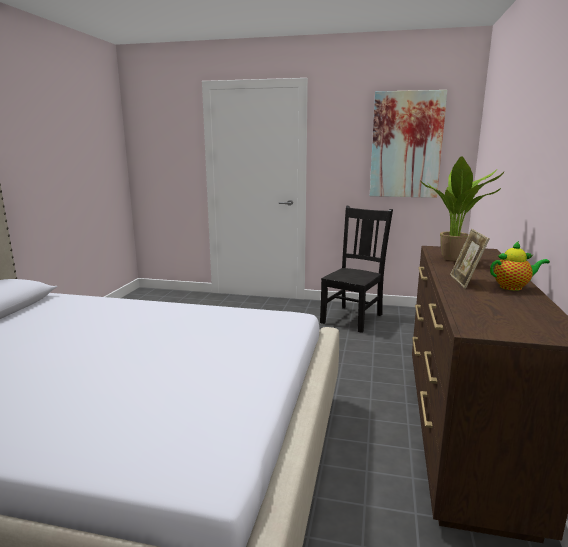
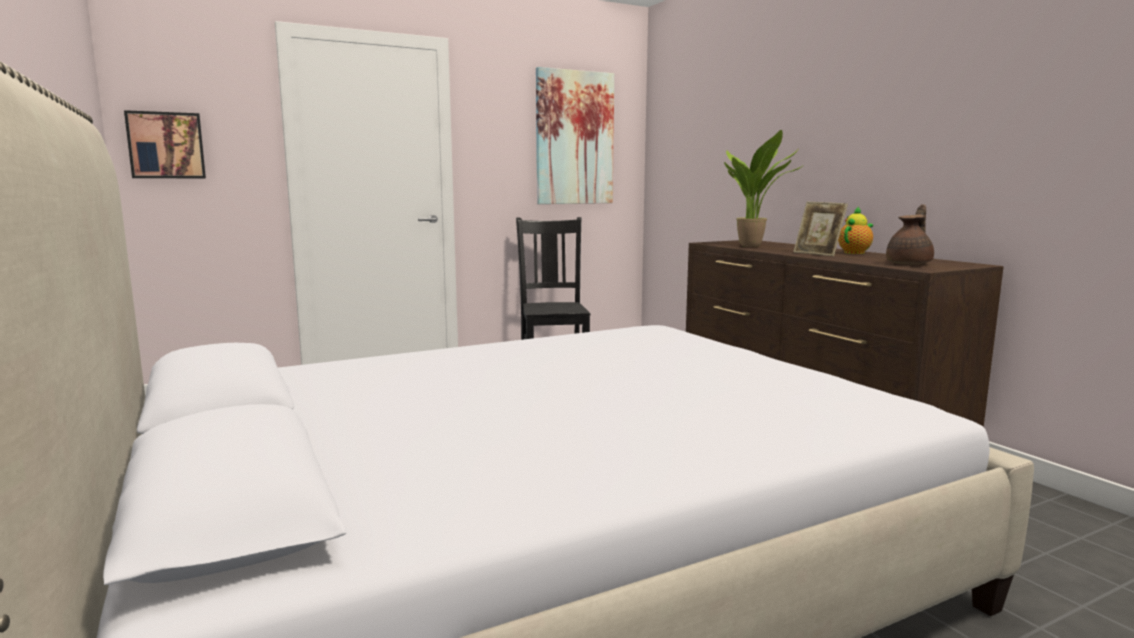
camera: 40 degrees left, 5 degrees down
none -> picture [124,110,206,178]
none -> brown teapot [886,204,934,265]

